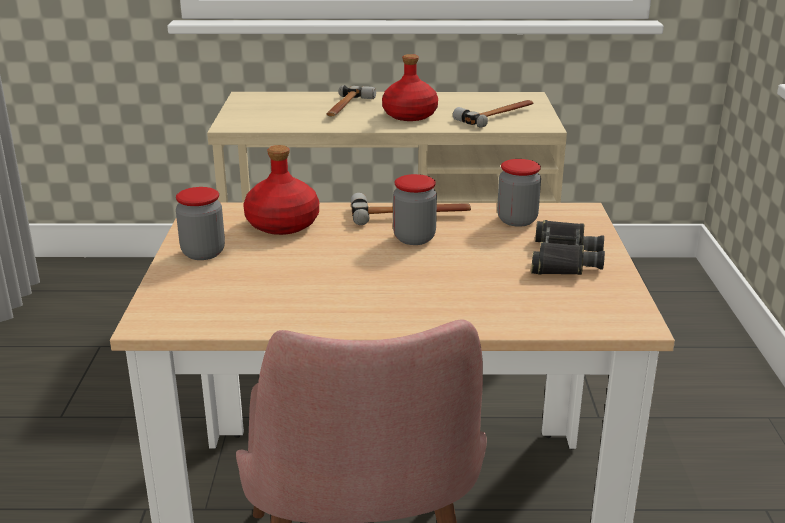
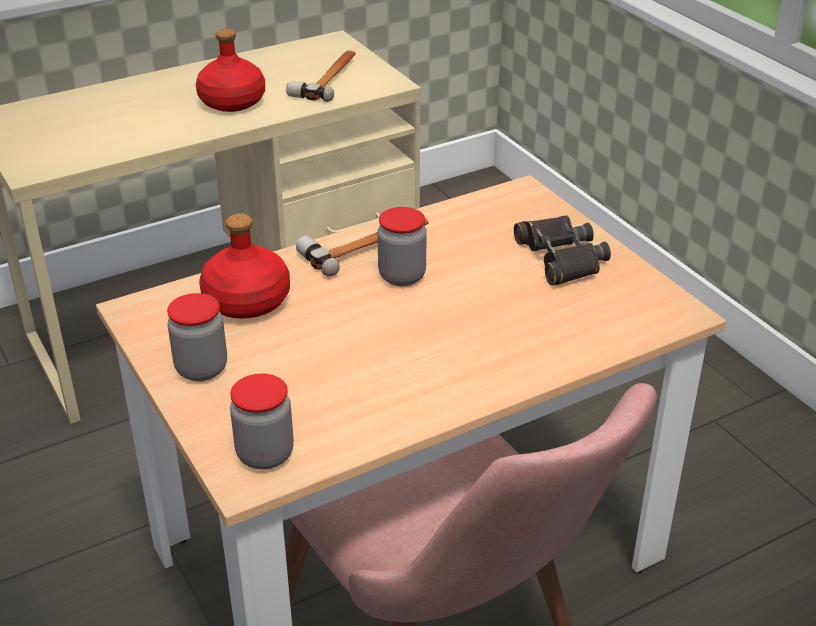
camera: 30 degrees left, 10 degrees up
hammer [326,85,376,116] -> none
jar [497,159,541,227] -> jar moved to [230,374,294,470]

